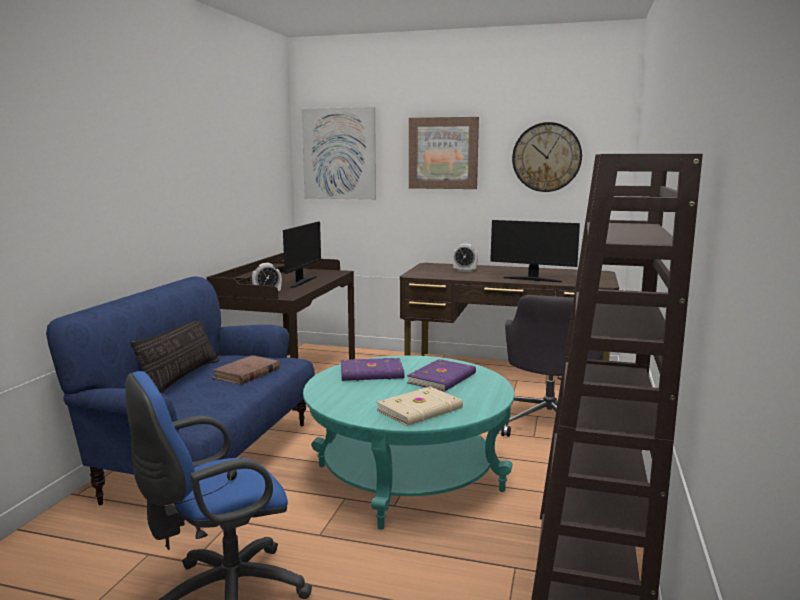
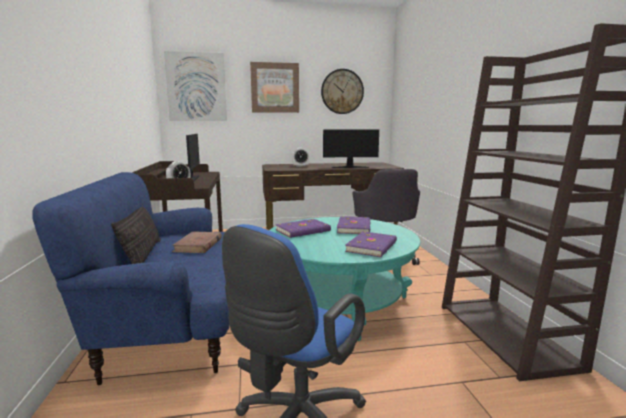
camera: 25 degrees left, 0 degrees up
beige book [376,387,463,426] -> purple book [345,231,397,257]

